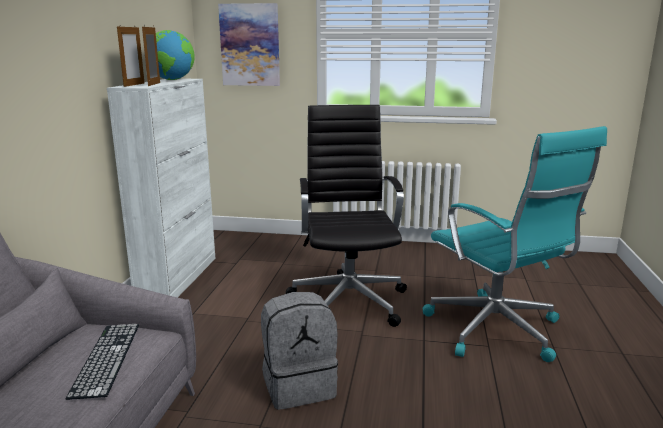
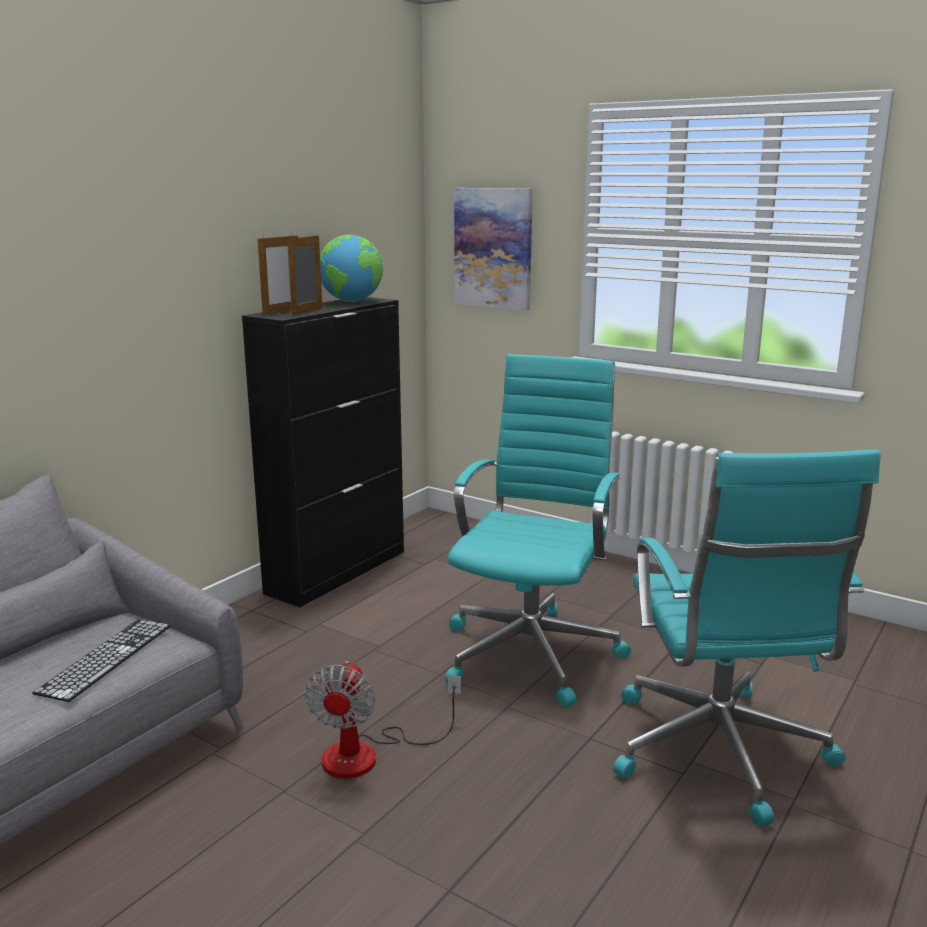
camera: 25 degrees right, 0 degrees up
white cabinet [107,78,216,297] -> black cabinet [242,297,404,607]
grey backpack [261,292,338,410] -> fan [305,661,461,779]
black office chair [286,105,407,327] -> turquoise office chair [445,354,631,707]

